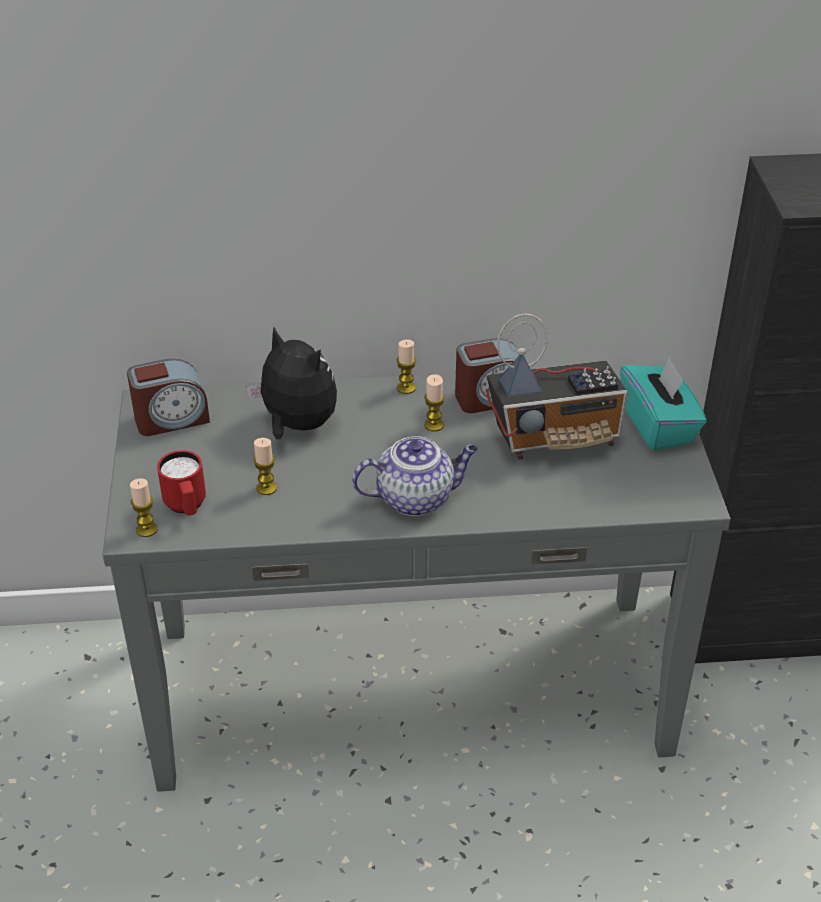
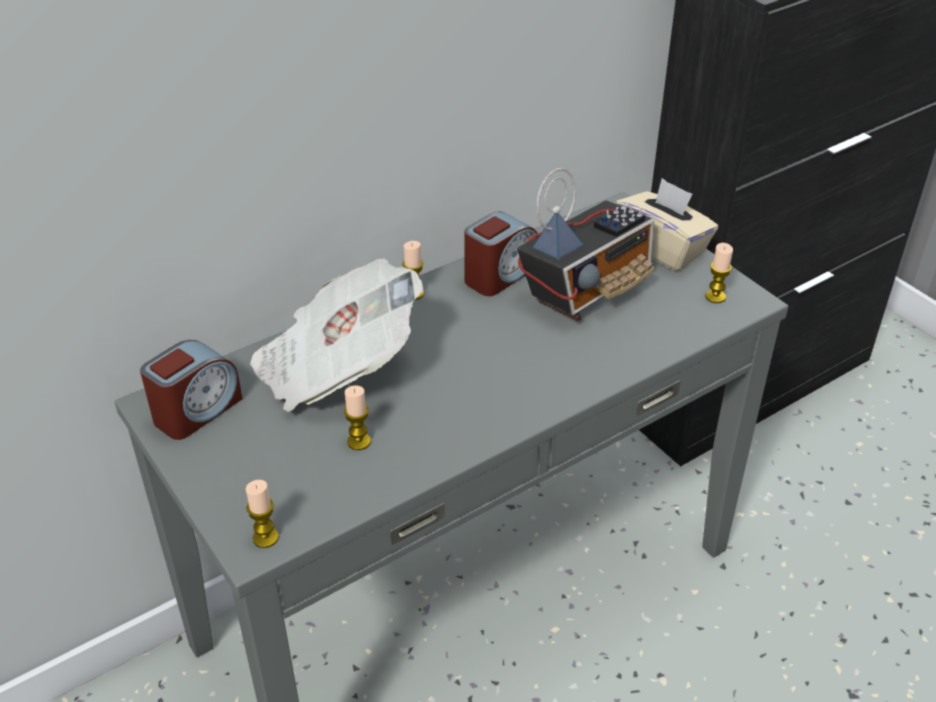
camera: 30 degrees left, 0 degrees up
red mug [157,450,206,516] -> none
plush toy [246,327,337,440] -> newspaper [250,258,424,412]
teapot [352,436,478,516] -> none
candle [424,374,445,432] -> candle moved to [705,243,733,303]
turquoise tissue box [620,357,707,451] -> beige tissue box [616,178,718,271]

